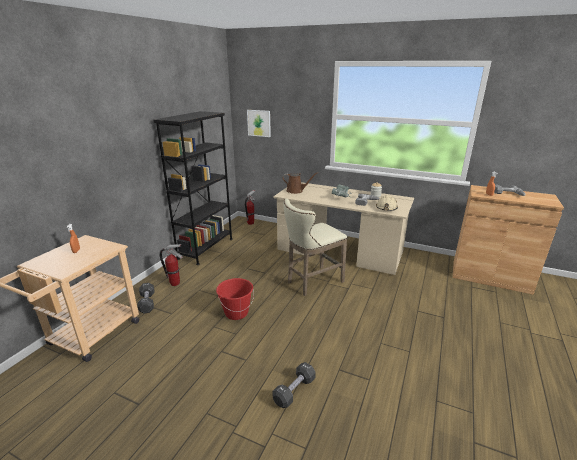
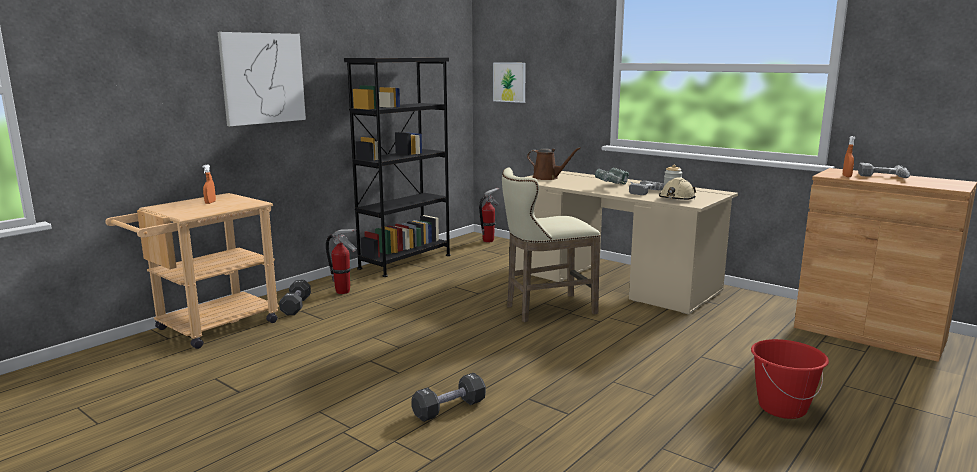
camera: 15 degrees right, 10 degrees down
red bucket [216,278,254,320] -> red bucket moved to [751,339,829,419]
none -> picture [218,32,306,126]

